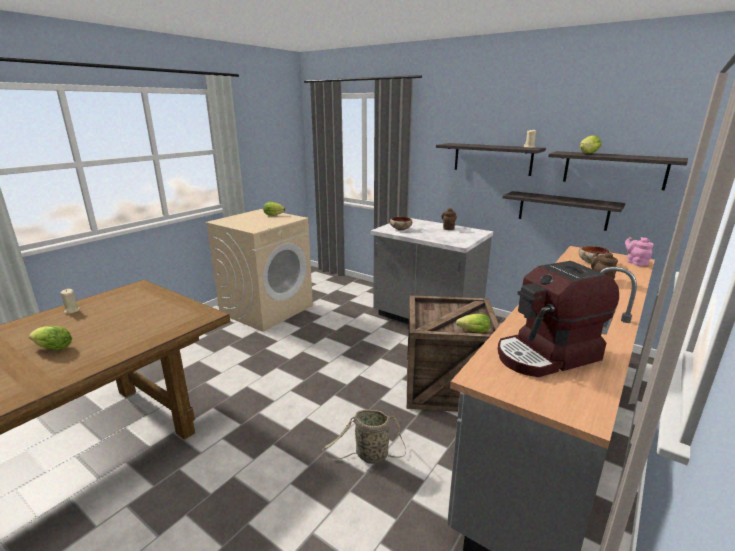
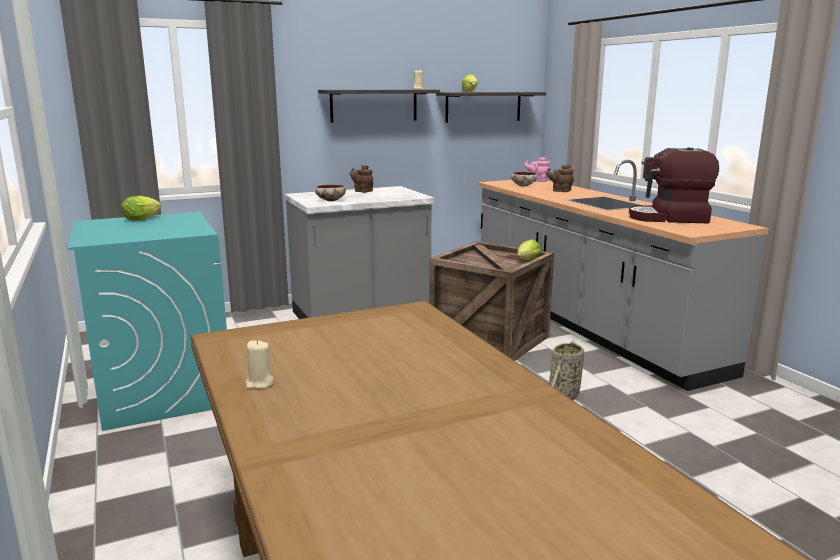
camera: 60 degrees left, 5 degrees down
lettuce [29,326,72,351] -> none
beige washing machine [205,209,313,332] -> turquoise washing machine [68,212,227,431]
coffee machine [498,261,619,377] -> coffee machine turned 90 degrees clockwise [629,148,719,223]
shelf [503,191,626,231] -> none

